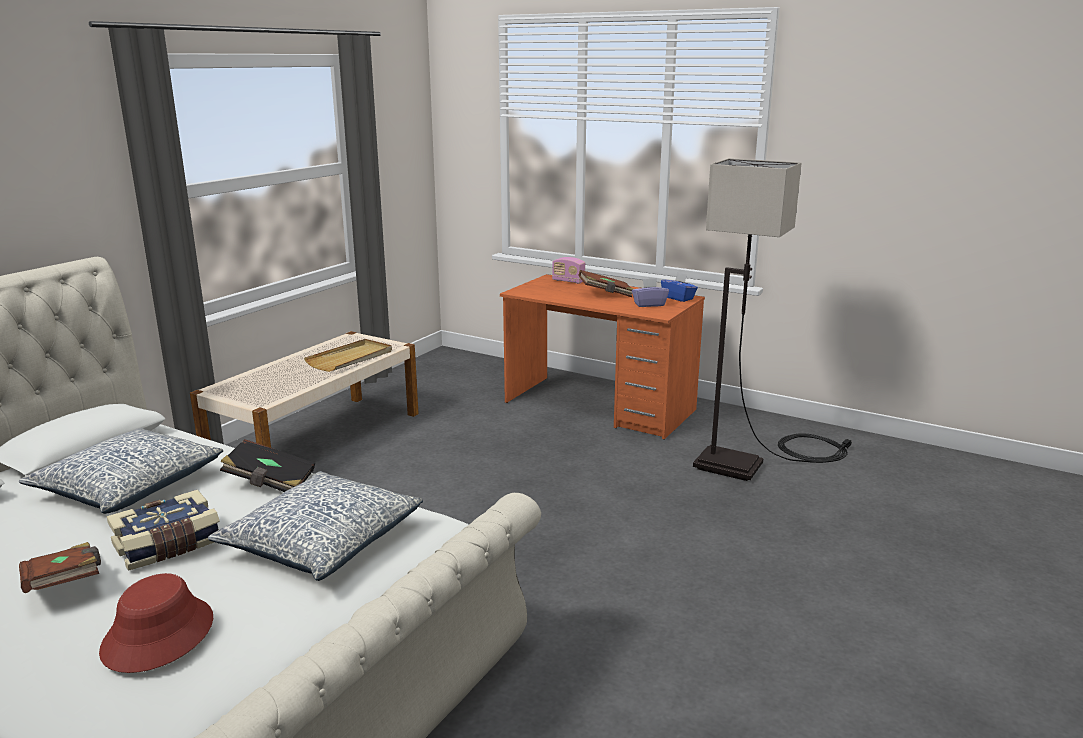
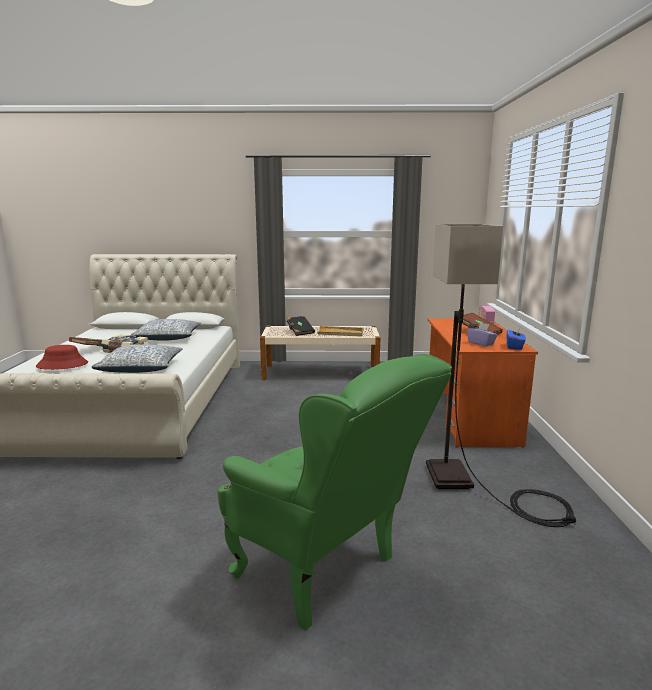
camera: 60 degrees right, 5 degrees down
black book [220,439,315,492] -> black book moved to [287,316,315,336]
none -> green armchair [218,354,452,631]

